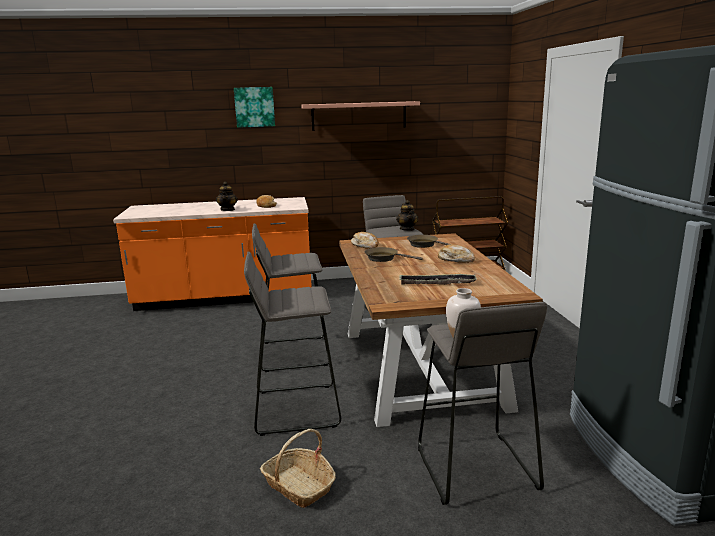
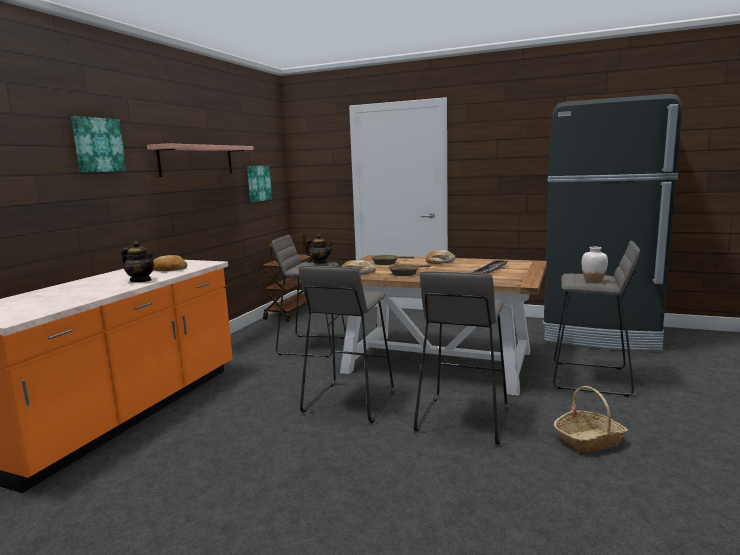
camera: 60 degrees left, 5 degrees down
none -> picture [247,165,272,202]

